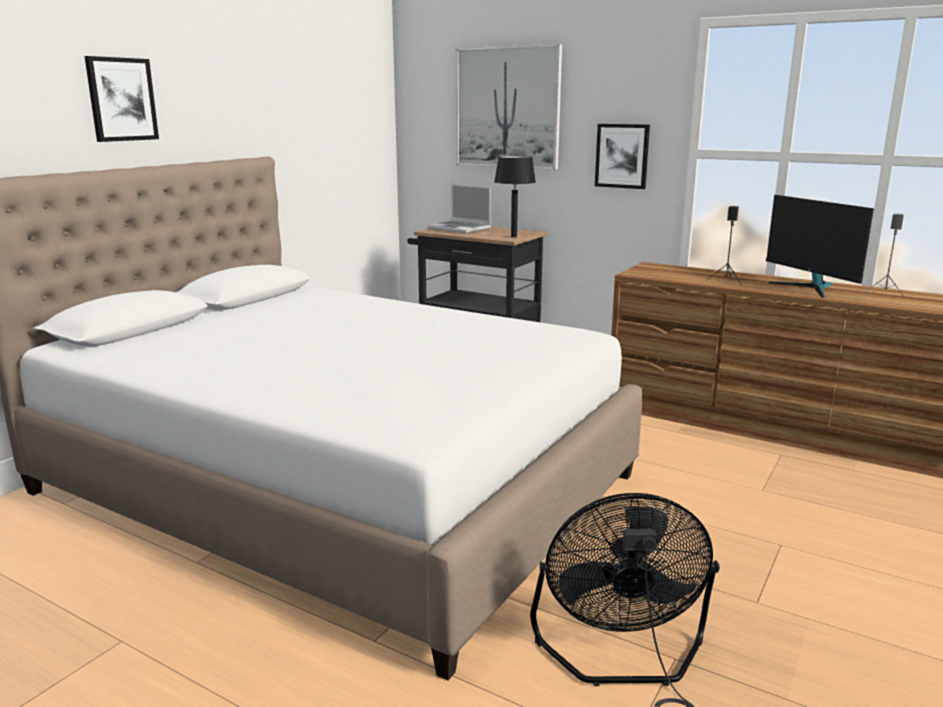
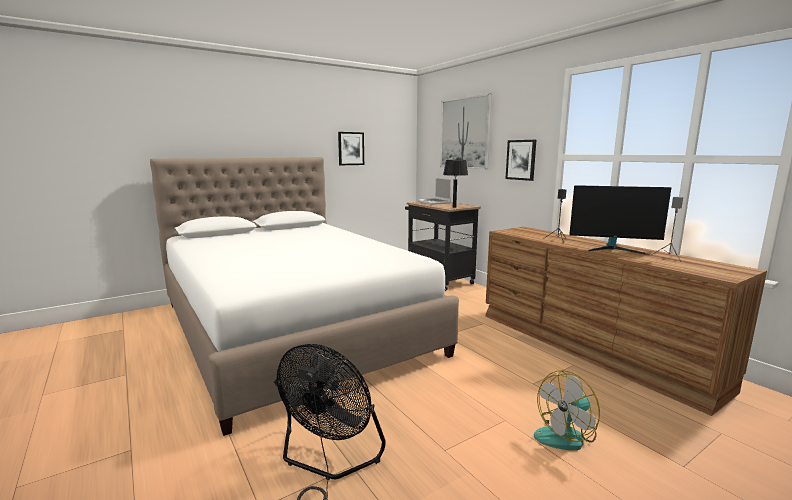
camera: 25 degrees right, 5 degrees down
picture [85,56,159,142] -> picture moved to [338,132,364,165]
monitor [766,195,874,298] -> monitor turned 75 degrees counterclockwise [569,185,672,254]
none -> fan [534,370,600,450]

